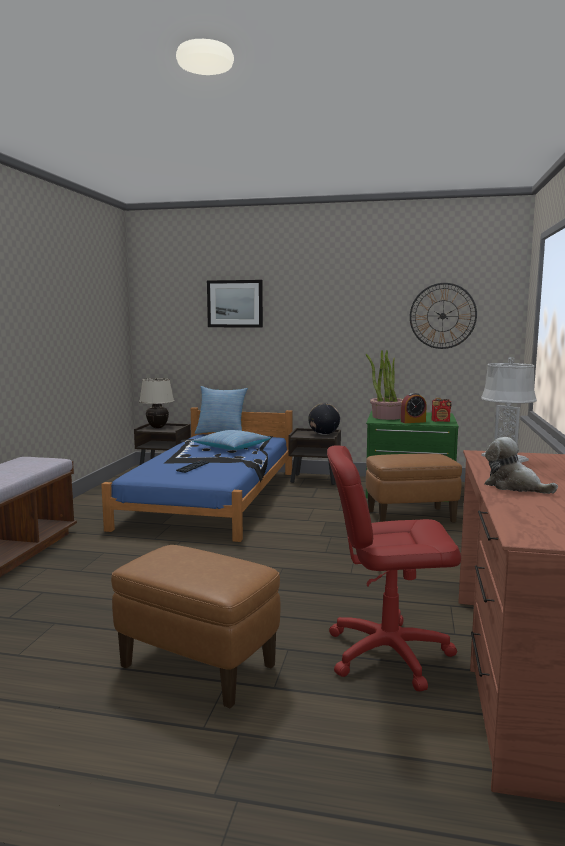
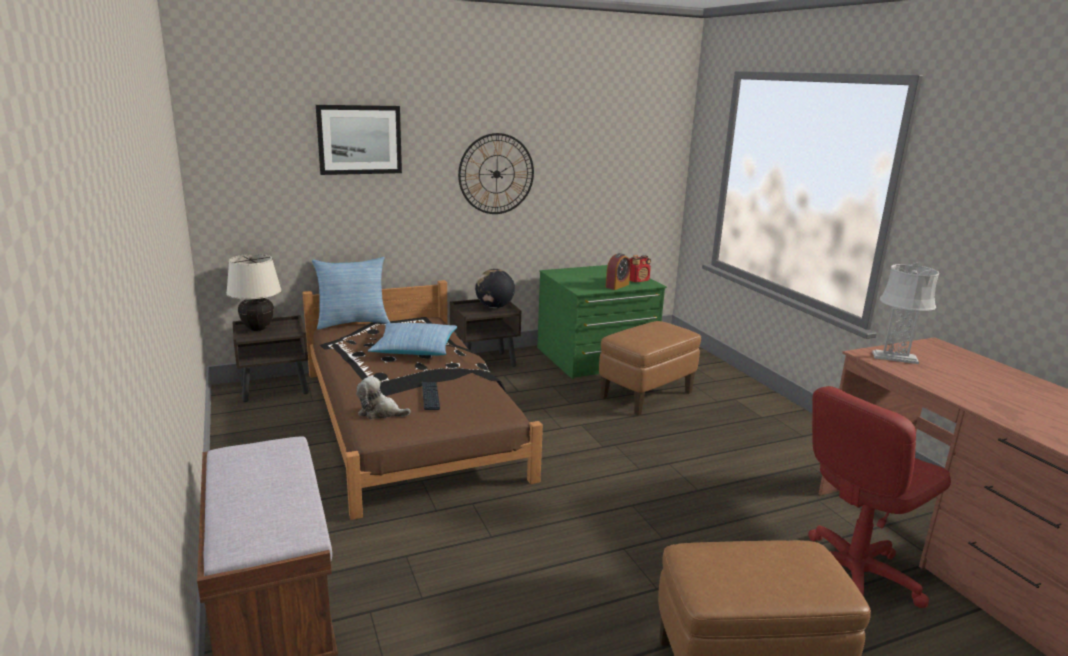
camera: 35 degrees left, 10 degrees up
blue bed [101,407,292,542] -> brown bed [302,280,543,520]
potted plant [366,350,403,420] -> none
wall clock [410,283,477,349] -> wall clock moved to [458,133,534,214]
plush toy [484,437,558,494] -> plush toy moved to [356,376,411,419]

